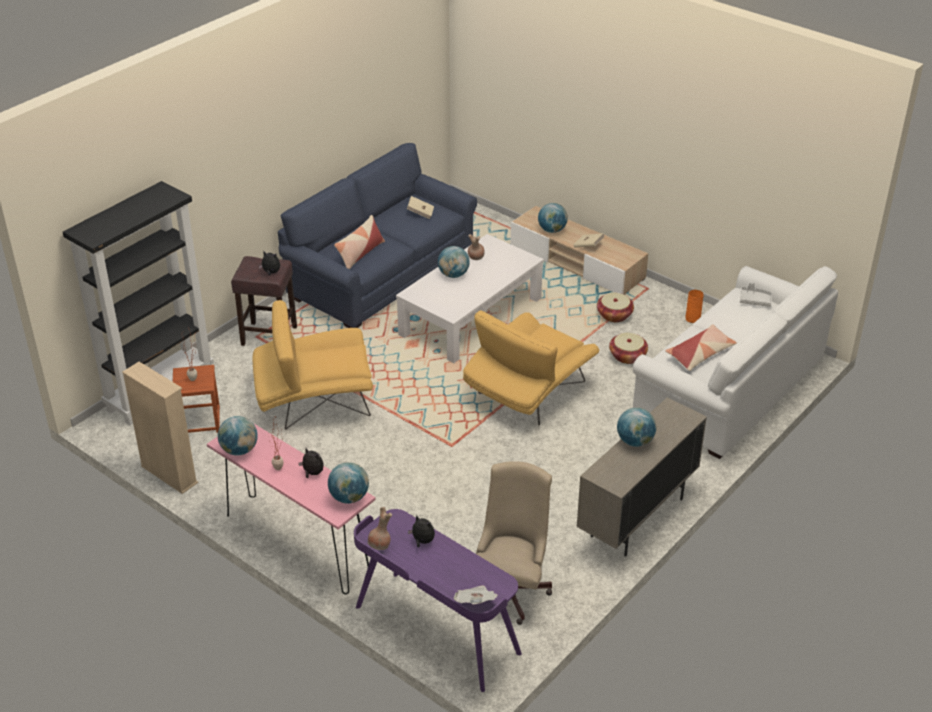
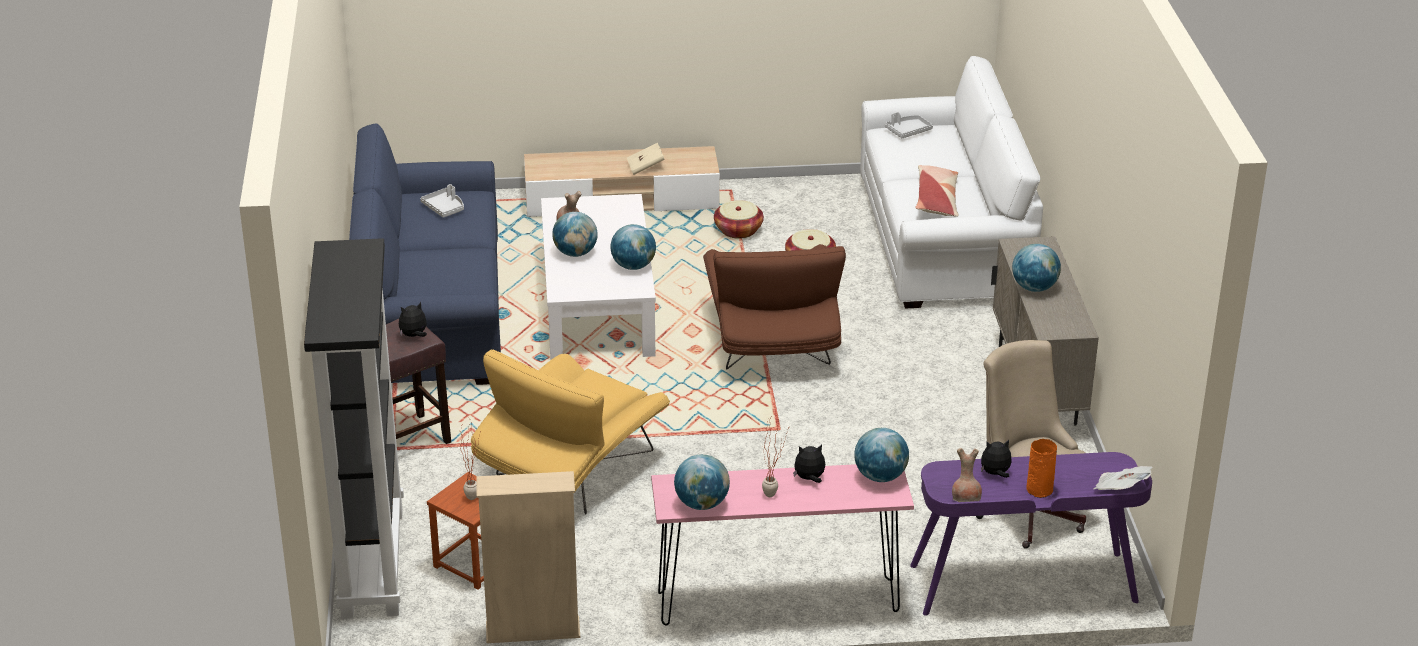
camera: 45 degrees left, 5 degrees down
pillow [334,215,385,269] -> none
beige book [407,196,434,219] -> grey tray [420,184,464,218]
yellow armchair [463,310,600,426] -> brown armchair [703,244,846,369]
globe [538,203,568,233] -> globe moved to [611,224,656,270]
orange vase [685,289,704,323] -> orange vase moved to [1027,439,1057,498]

